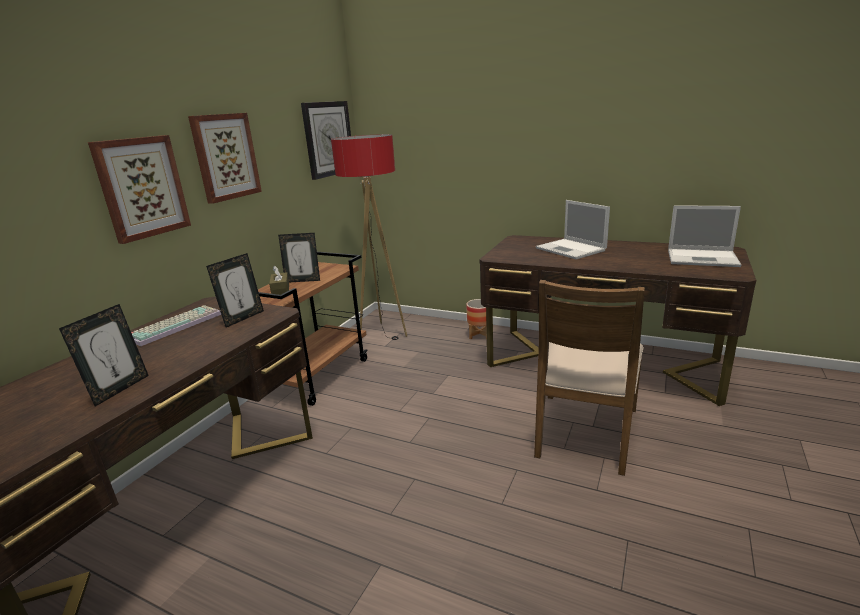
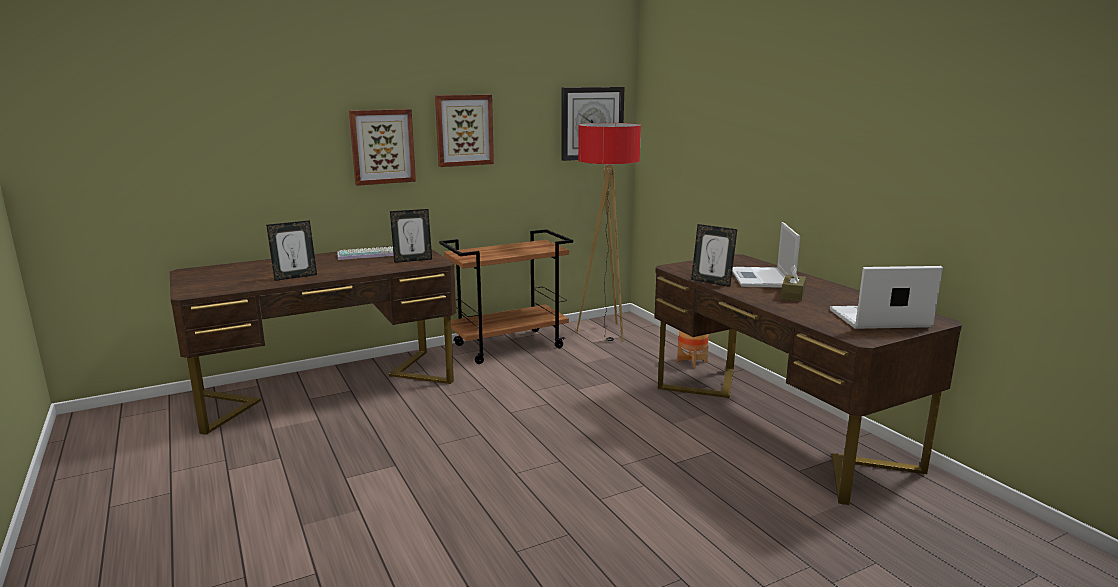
camera: 35 degrees right, 5 degrees down
brown tissue box [269,266,289,295] -> brown tissue box moved to [781,265,806,302]
picture frame [278,233,320,282] -> picture frame moved to [691,224,737,287]
brown chair [534,280,645,476] -> none
laptop [668,205,741,267] -> laptop turned 120 degrees clockwise [830,266,943,329]

